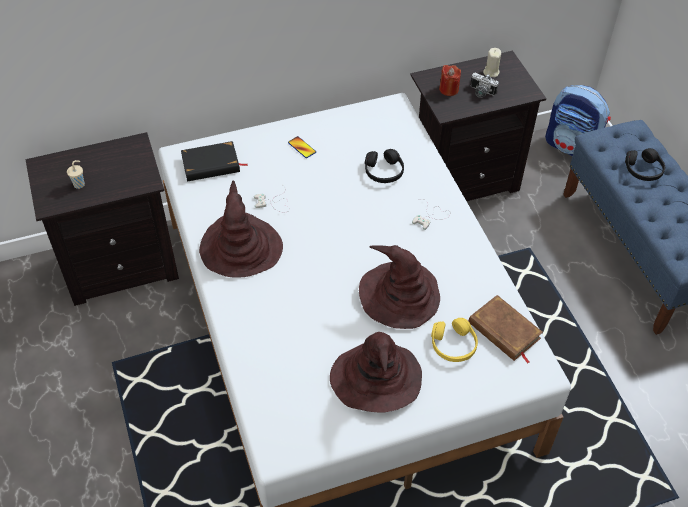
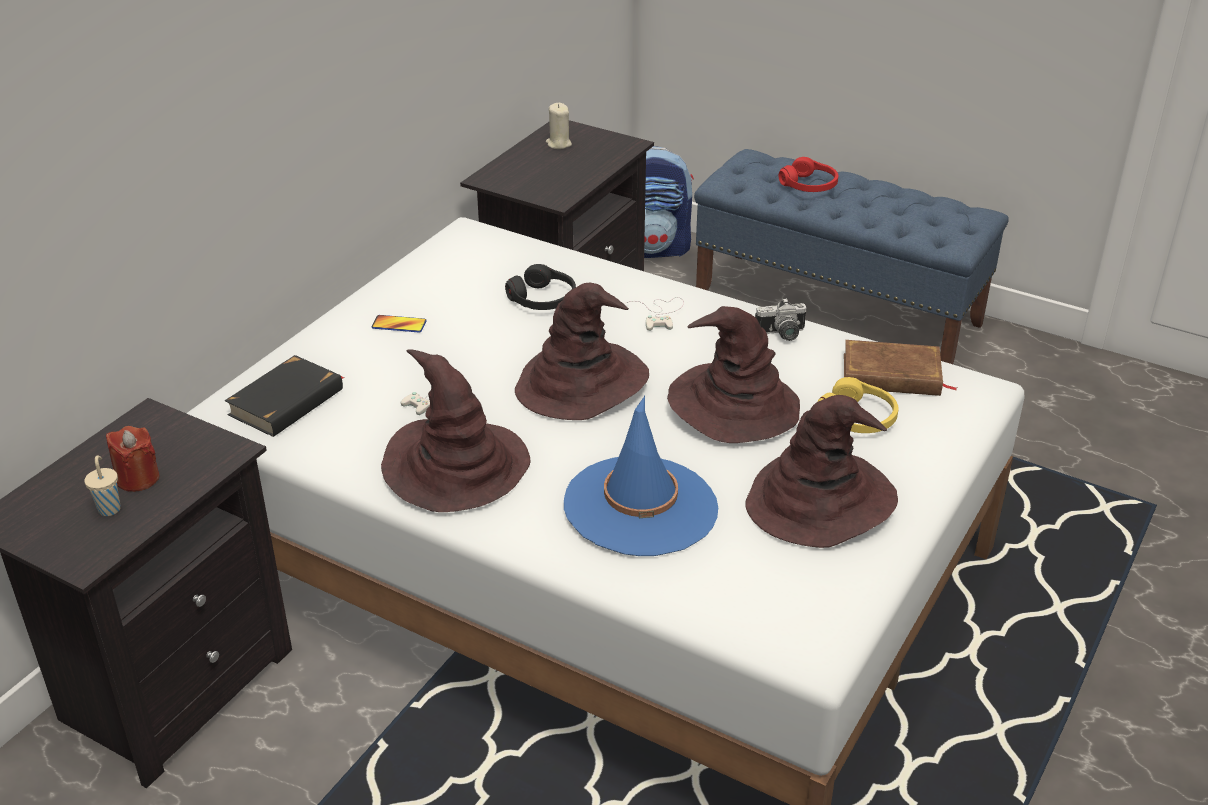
camera: 40 degrees left, 15 degrees down
red candle [439,65,461,96] -> red candle moved to [106,426,159,492]
camera [470,73,499,98] -> camera moved to [755,298,807,341]
black headphones [625,148,665,181] -> red headphones [778,157,838,192]
none -> brown hat [515,283,649,420]
none -> blue hat [564,396,718,556]

